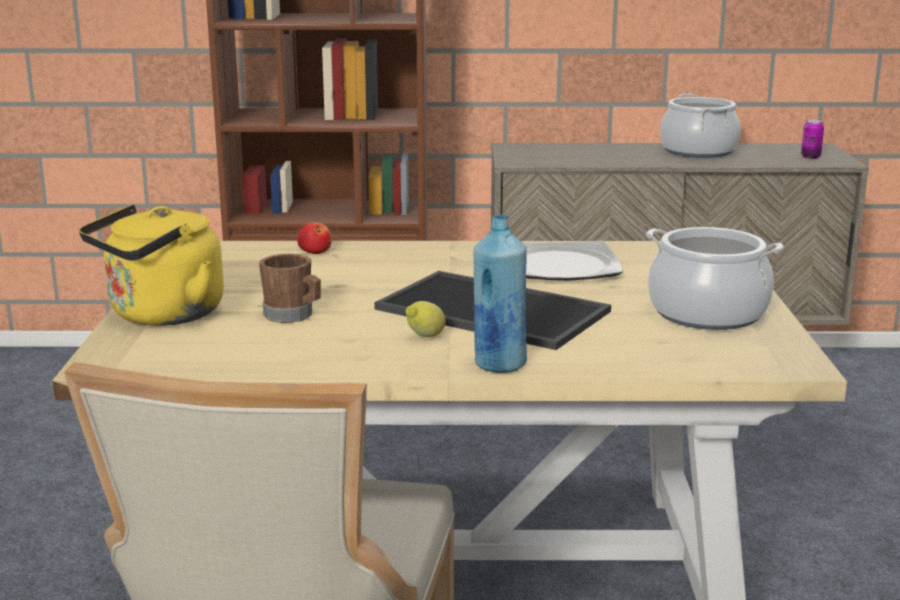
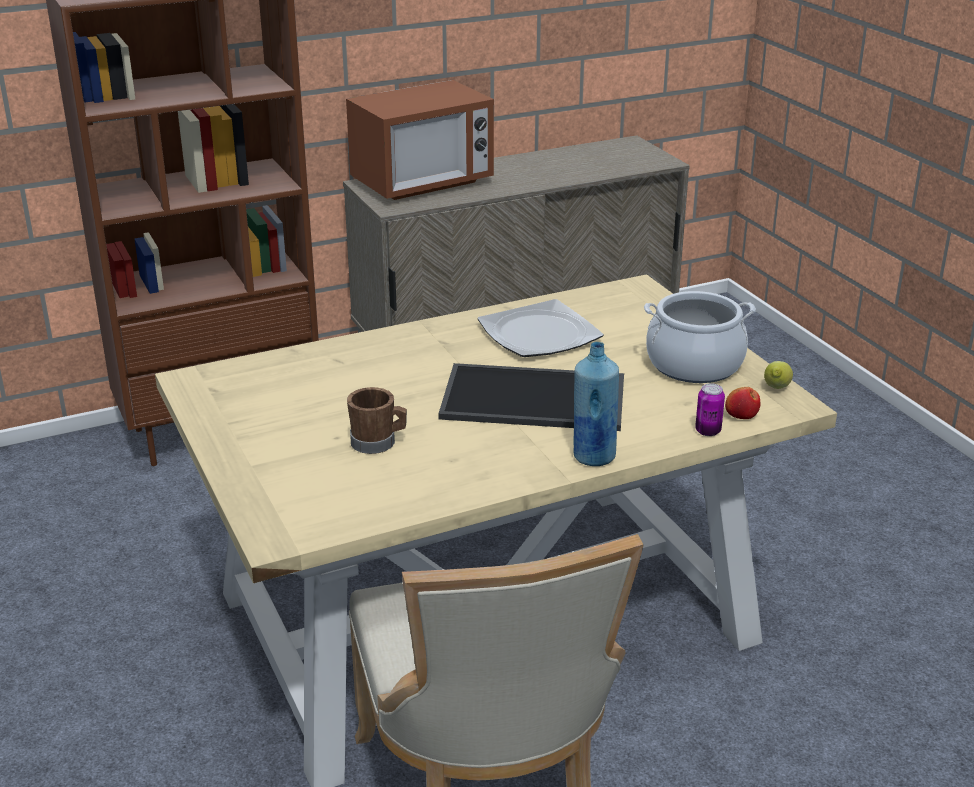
camera: 25 degrees left, 10 degrees up
yellow kettle [79,204,224,326] -> none
apple [297,222,332,254] -> apple moved to [725,387,760,419]
lemon [406,301,445,337] -> lemon moved to [764,361,793,389]
cooking pot [660,94,741,158] -> none
can [801,120,824,159] -> can moved to [695,383,725,436]
none -> microwave [346,80,494,200]

